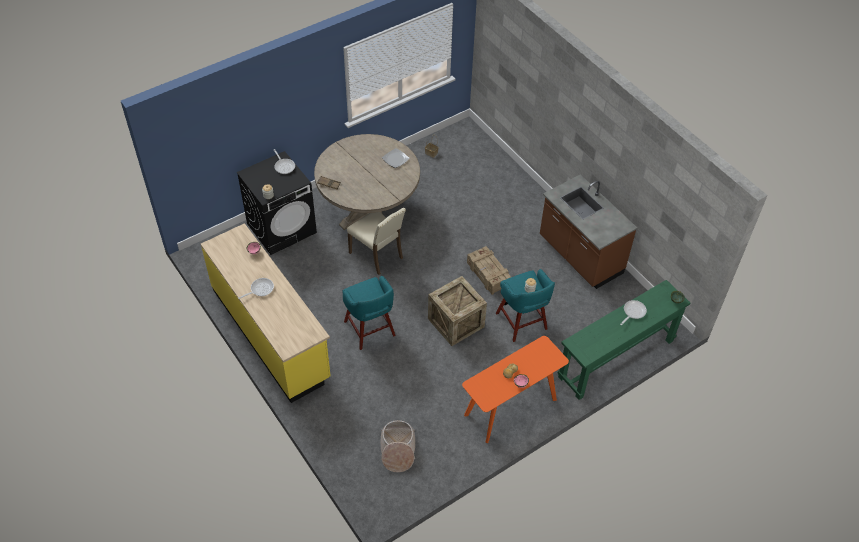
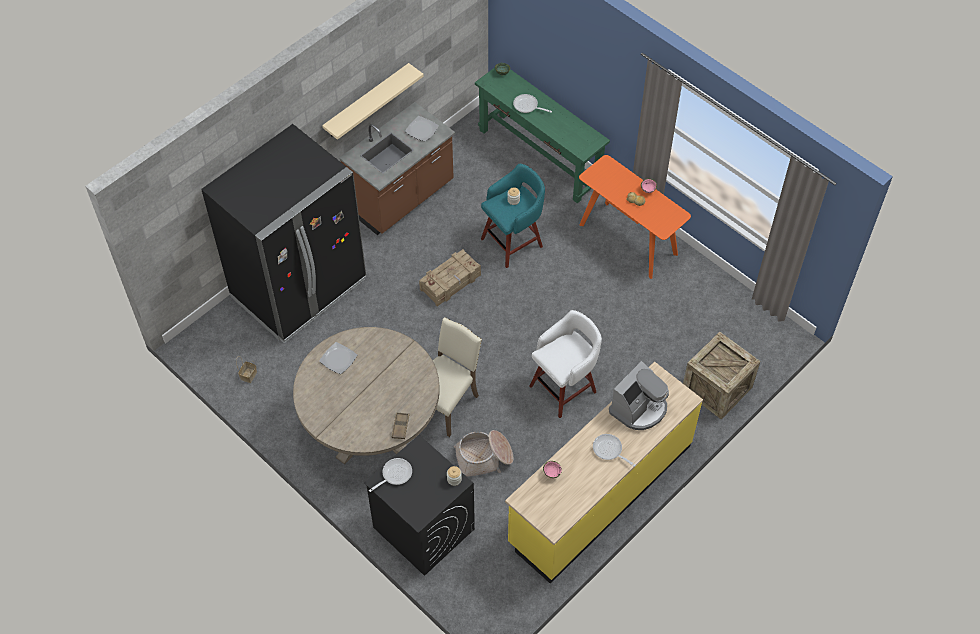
camera: 100 degrees left, 5 degrees up
turquoise stool [342,276,396,350] -> white stool [529,310,602,418]
basket [381,420,415,472] -> basket moved to [454,430,513,477]
crate [428,276,487,346] -> crate moved to [683,331,760,419]
none -> black fridge [201,124,366,344]
none -> beige shelf [322,63,424,140]
none -> plate [405,116,439,141]
none -> coffee machine [609,361,669,430]

